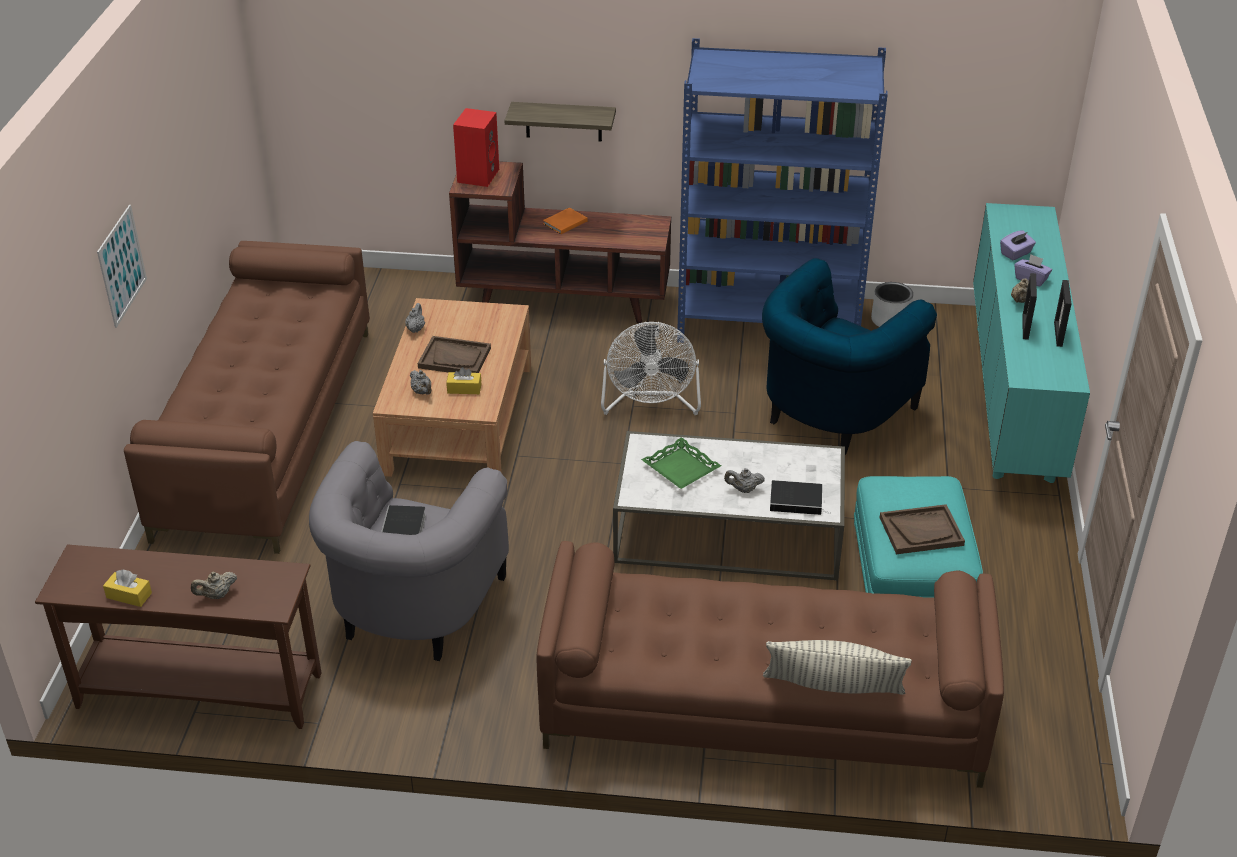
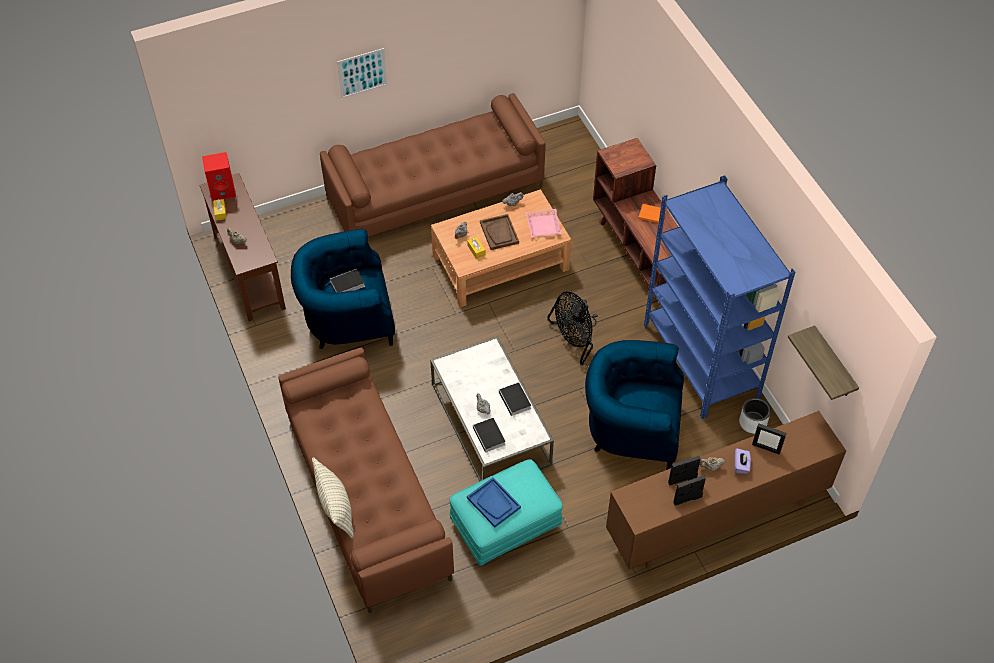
camera: 60 degrees right, 15 degrees up
grey armchair [309,441,509,661] -> blue armchair [291,229,395,349]
red speaker [453,108,499,187] -> red speaker moved to [202,152,236,201]
shelf [504,102,616,142] -> shelf moved to [788,325,859,400]
white fan [601,321,701,415] -> black fan [548,292,598,366]
green tray [641,437,721,489] -> none
brown tray [879,504,965,554] -> blue tray [467,477,521,527]
turquoise cabinet [973,203,1090,483] -> brown cabinet [606,411,846,569]
purple tissue box [1000,230,1036,260] -> picture frame [752,423,787,455]
none -> book [499,382,531,420]
none -> pink tray [526,209,562,237]

